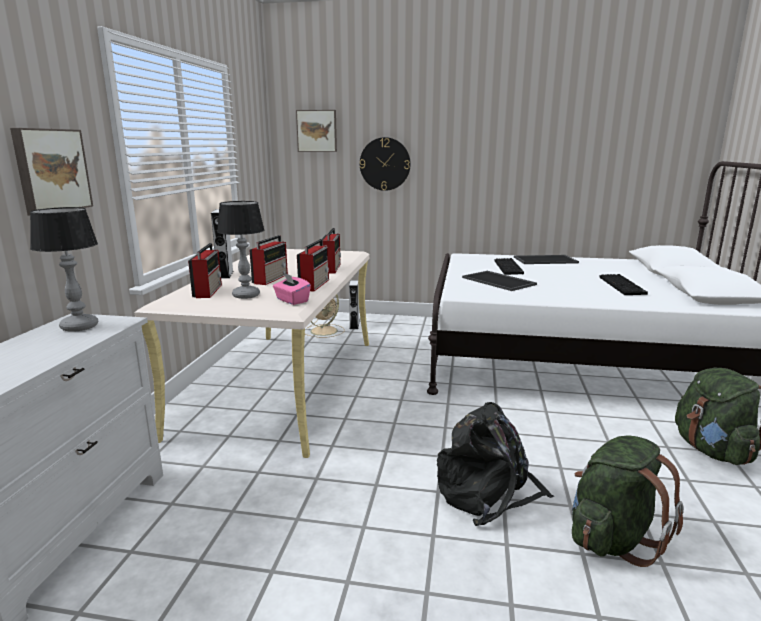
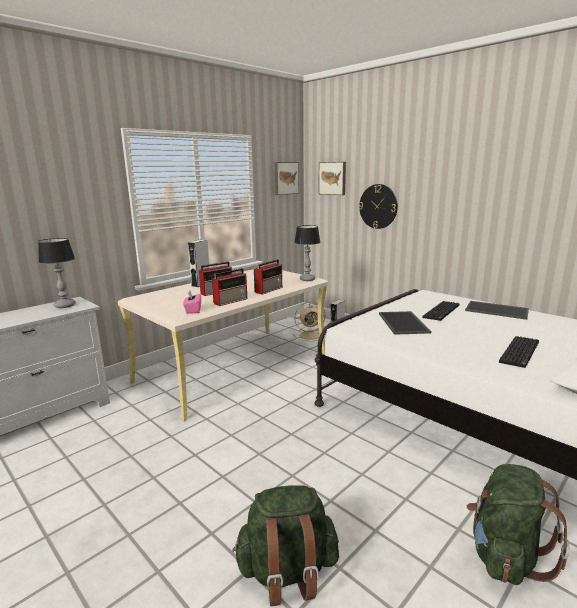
camera: 35 degrees right, 0 degrees up
picture [10,128,93,216] -> picture moved to [274,162,299,195]
radio [188,243,222,298] -> none
table lamp [217,201,265,299] -> table lamp moved to [294,225,321,281]
black backpack [437,402,554,526] -> none

